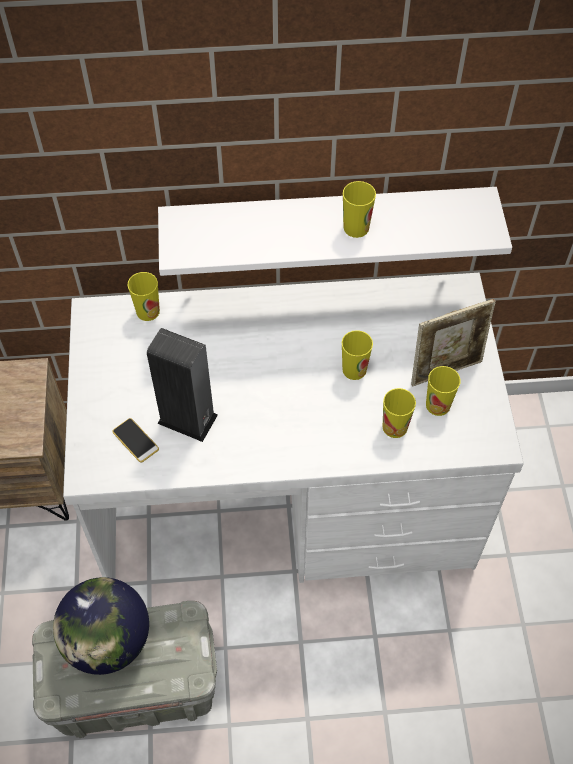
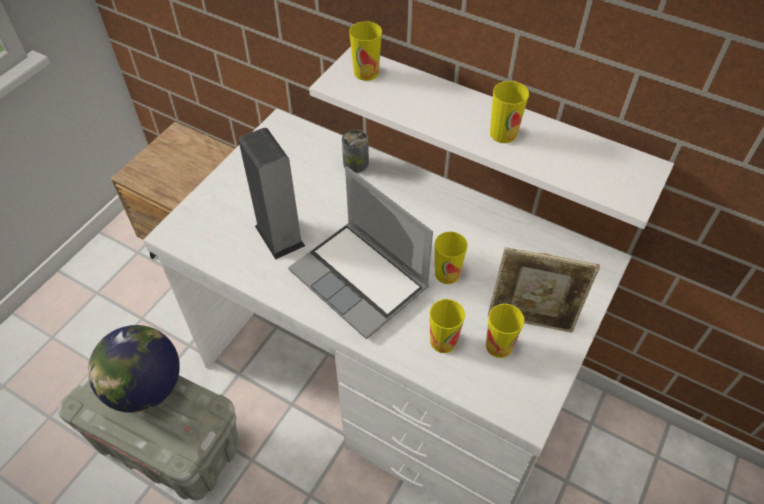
camera: 35 degrees right, 5 degrees down
phone [112,418,159,463] -> none
cup [127,272,160,321] -> cup moved to [349,21,382,81]
none -> laptop [288,167,433,340]
none -> can [342,130,369,173]

